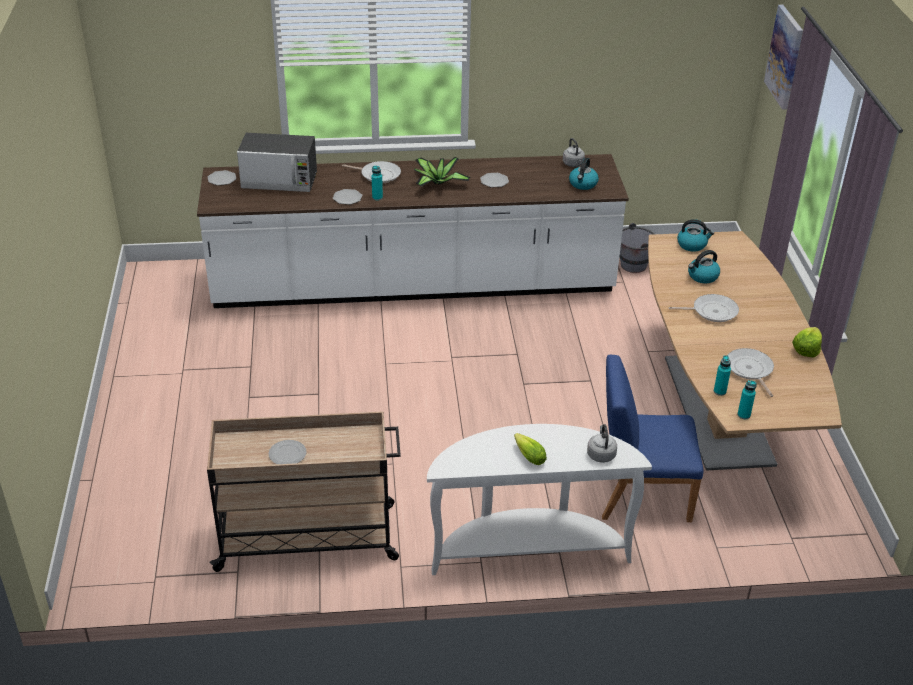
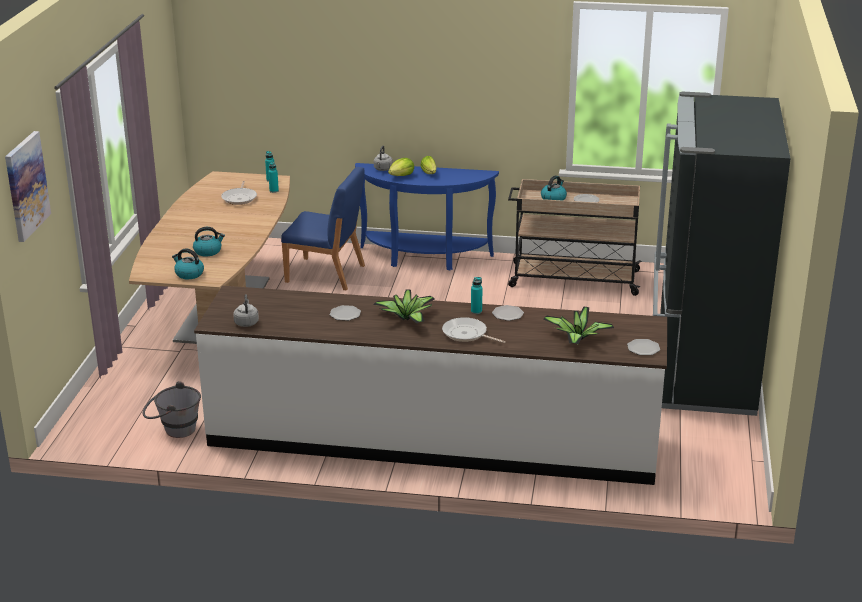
camera: 165 degrees left, 10 degrees down
microwave [237,133,317,192] -> potted plant [543,307,614,344]
white console table [427,424,652,575] -> blue console table [355,163,499,270]
kettle [569,158,599,190] -> kettle moved to [541,175,567,201]
frying pan [669,294,739,322] -> none
lettuce [792,327,822,358] -> lettuce moved to [388,158,414,176]
none -> black fridge [653,92,791,416]

